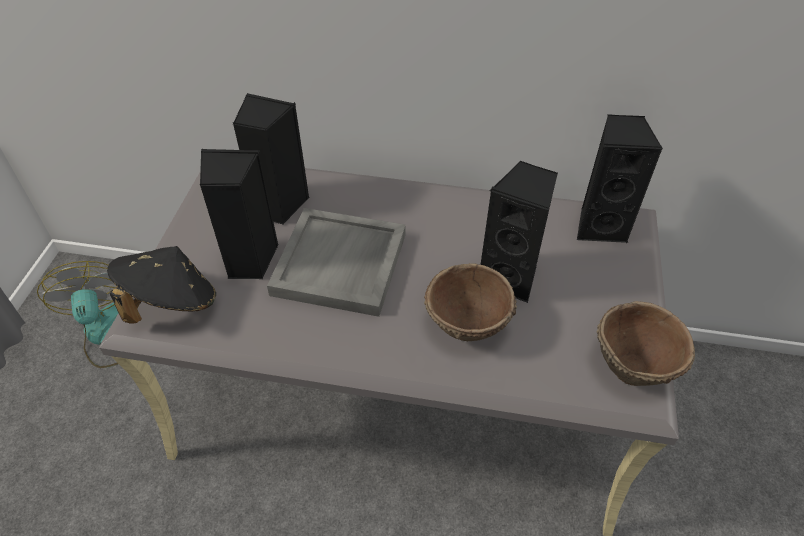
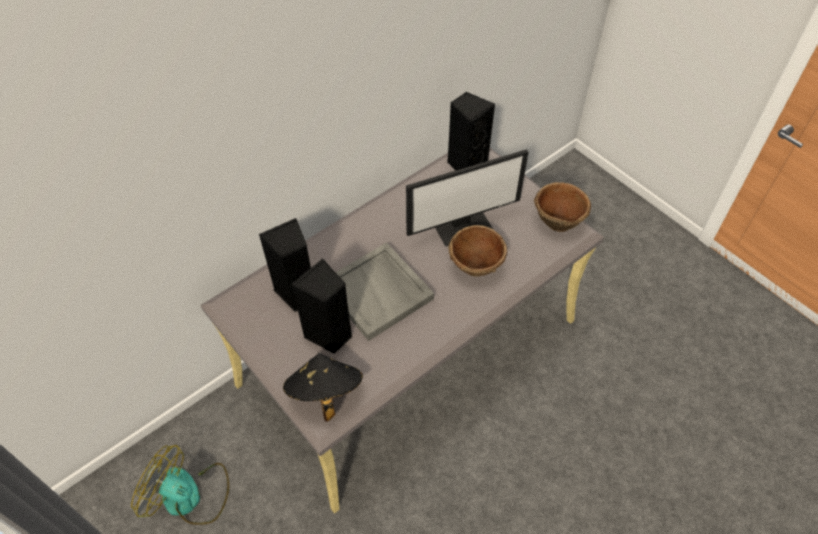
camera: 50 degrees left, 5 degrees up
black speaker [481,161,558,303] -> monitor [406,149,529,247]

